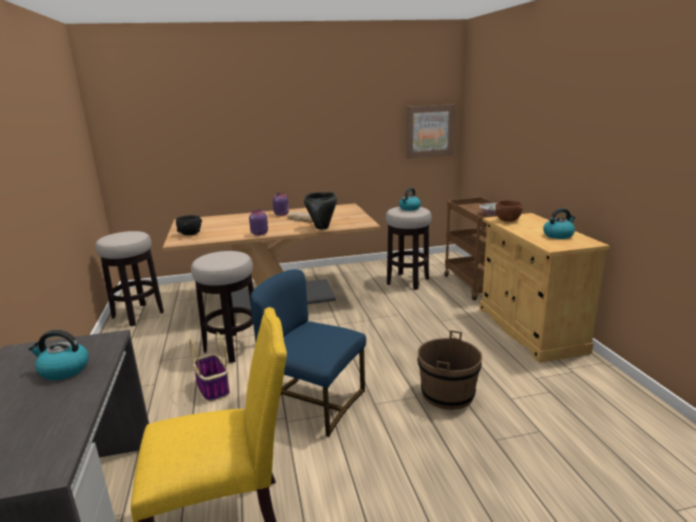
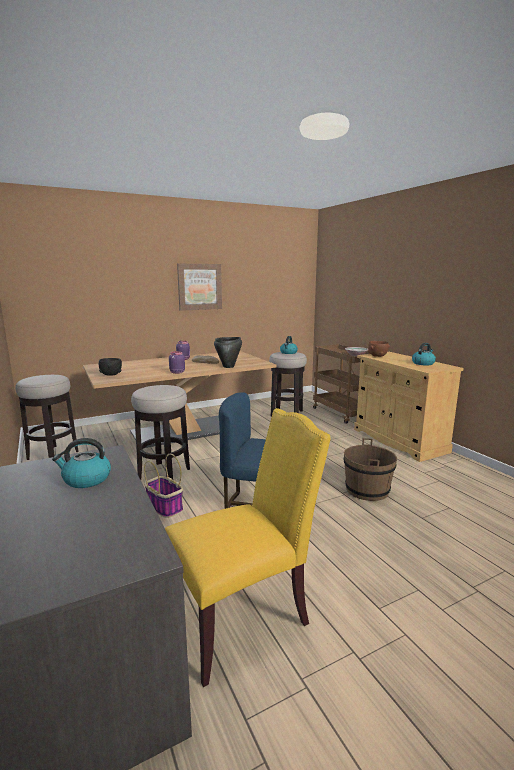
camera: 15 degrees left, 5 degrees down
picture [406,104,455,159] -> picture moved to [177,264,222,311]

